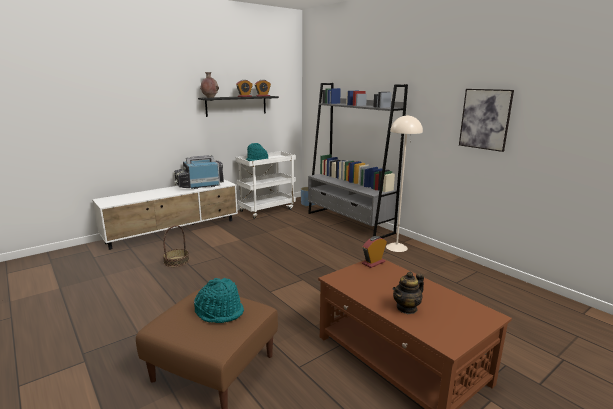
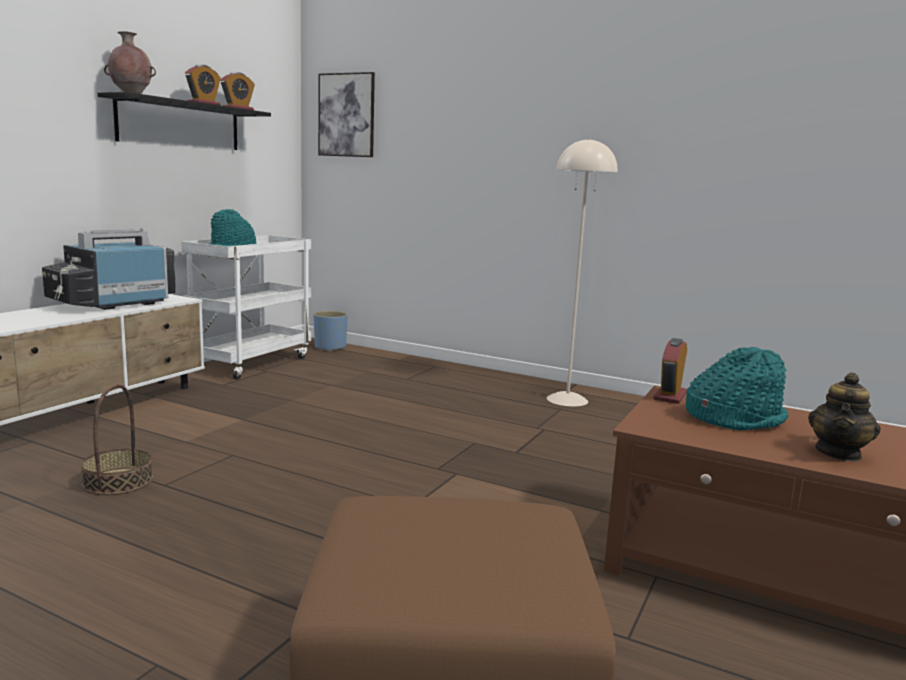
camera: 25 degrees left, 5 degrees down
turquoise hat [194,278,244,323] -> turquoise hat moved to [686,347,788,430]
grey bookcase [308,83,408,238] -> none
picture [459,89,514,152] -> picture moved to [318,72,375,157]

